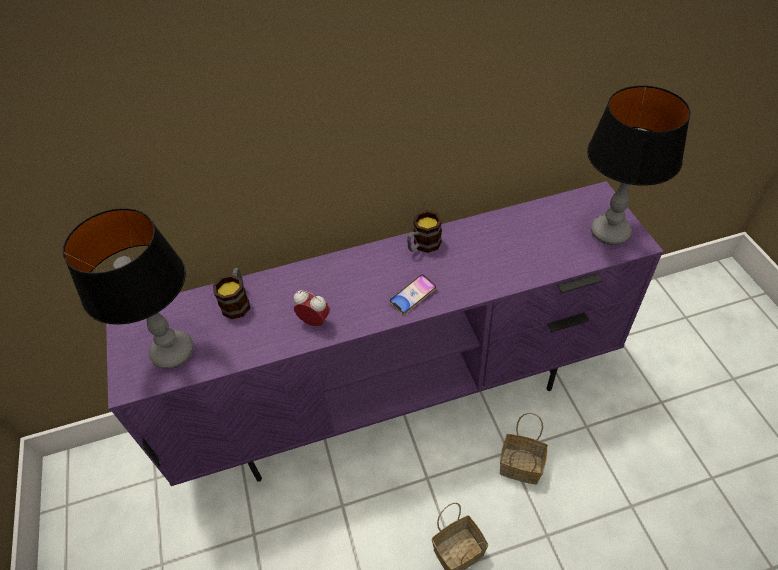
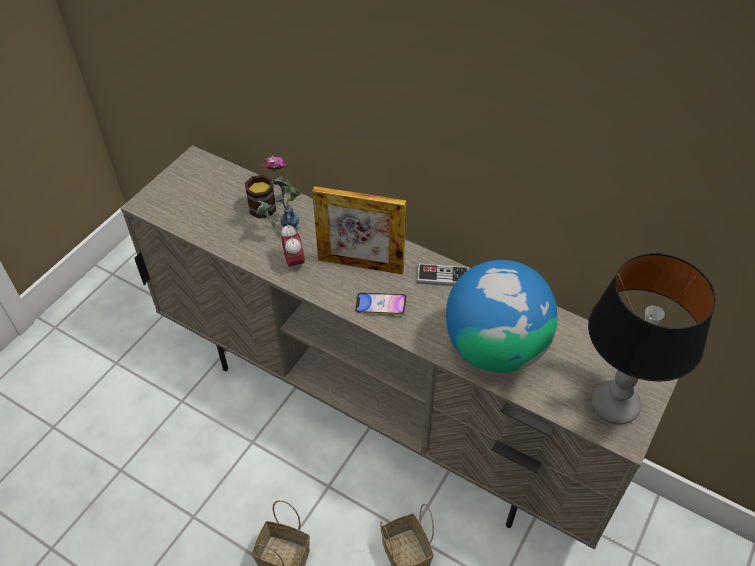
camera: 45 degrees right, 0 degrees up
table lamp [63,208,194,369] -> none
purple tv stand [106,181,664,486] -> beige tv stand [120,145,679,549]
mug [407,210,442,253] -> game controller [416,263,469,286]
none -> vase [256,156,300,231]
none -> picture frame [312,186,406,274]
none -> globe [446,260,558,373]

